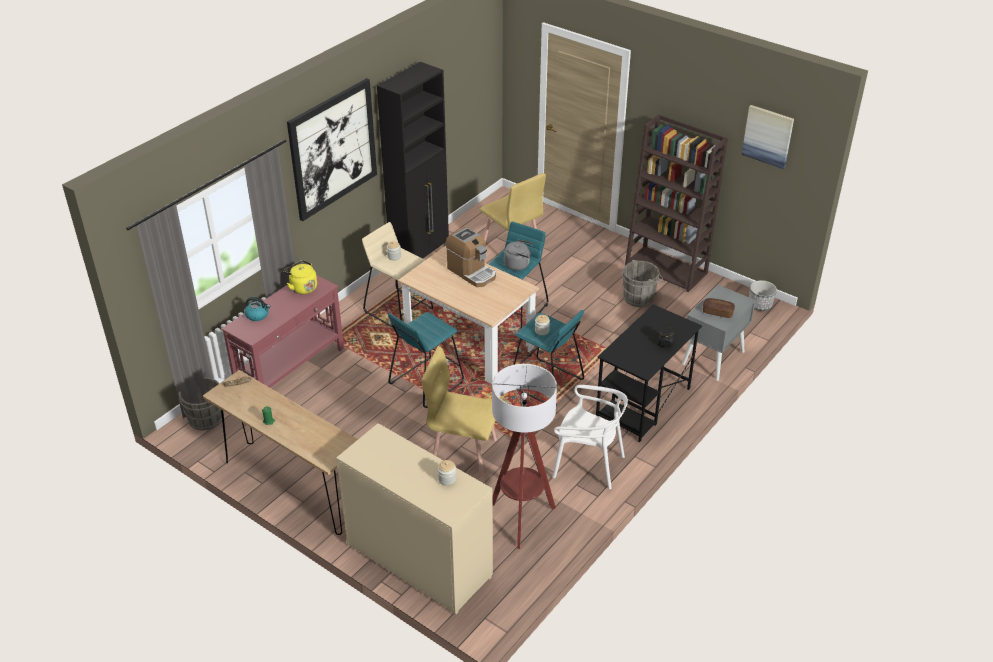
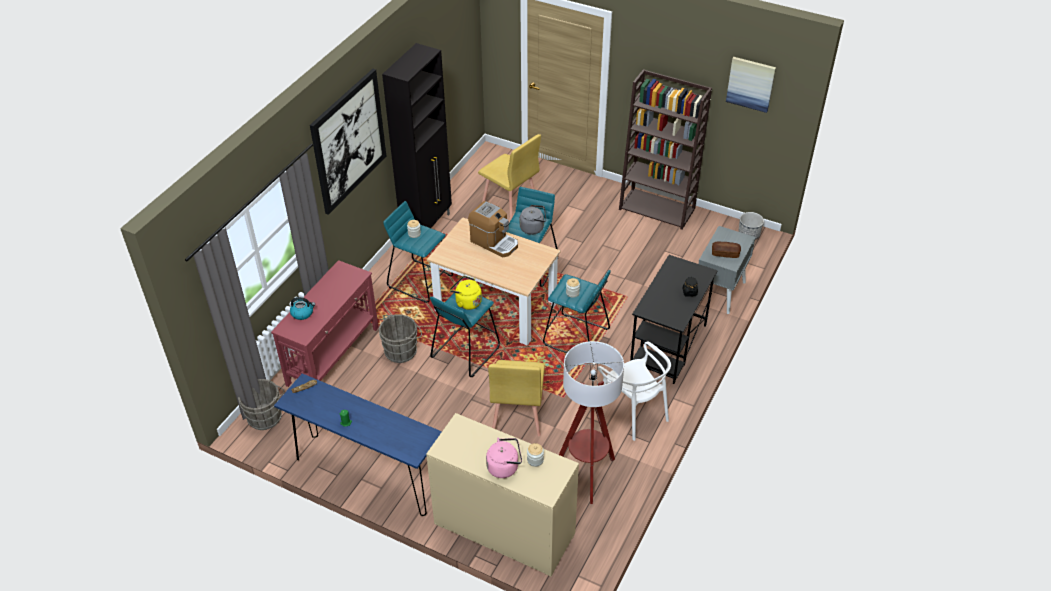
camera: 10 degrees left, 5 degrees up
brown console table [203,370,358,535] -> blue console table [274,373,442,516]
yellow kettle [283,260,317,294] -> yellow kettle moved to [450,276,482,310]
beige stool [362,222,433,328] -> turquoise stool [383,201,453,303]
yellow chair [421,346,497,475] -> yellow chair turned 90 degrees counterclockwise [488,360,545,436]
white chair [552,385,628,489] -> white chair turned 45 degrees clockwise [598,341,671,441]
grey bucket [622,260,664,307] -> grey bucket moved to [379,314,422,363]
none -> pink kettle [486,437,522,478]

